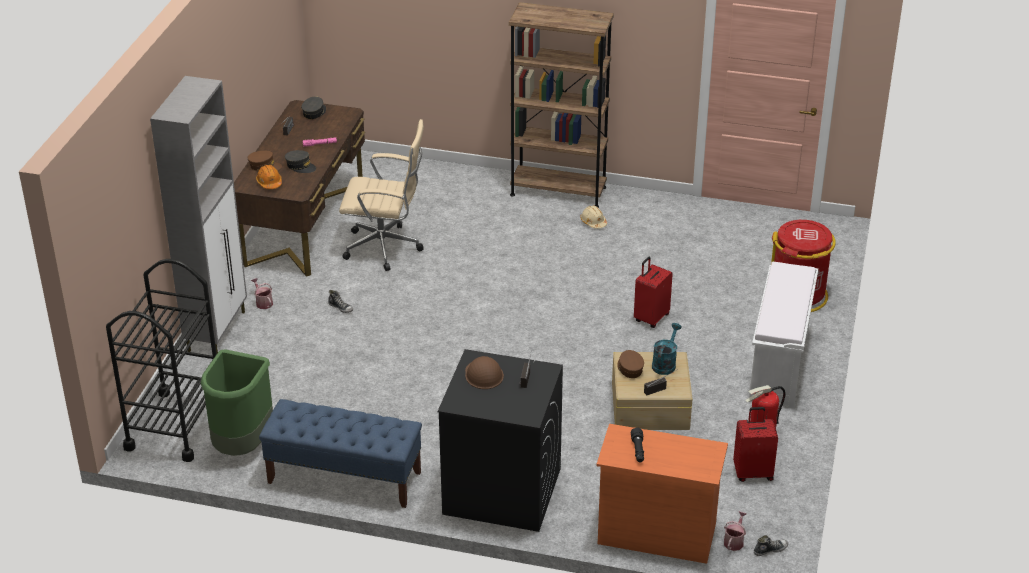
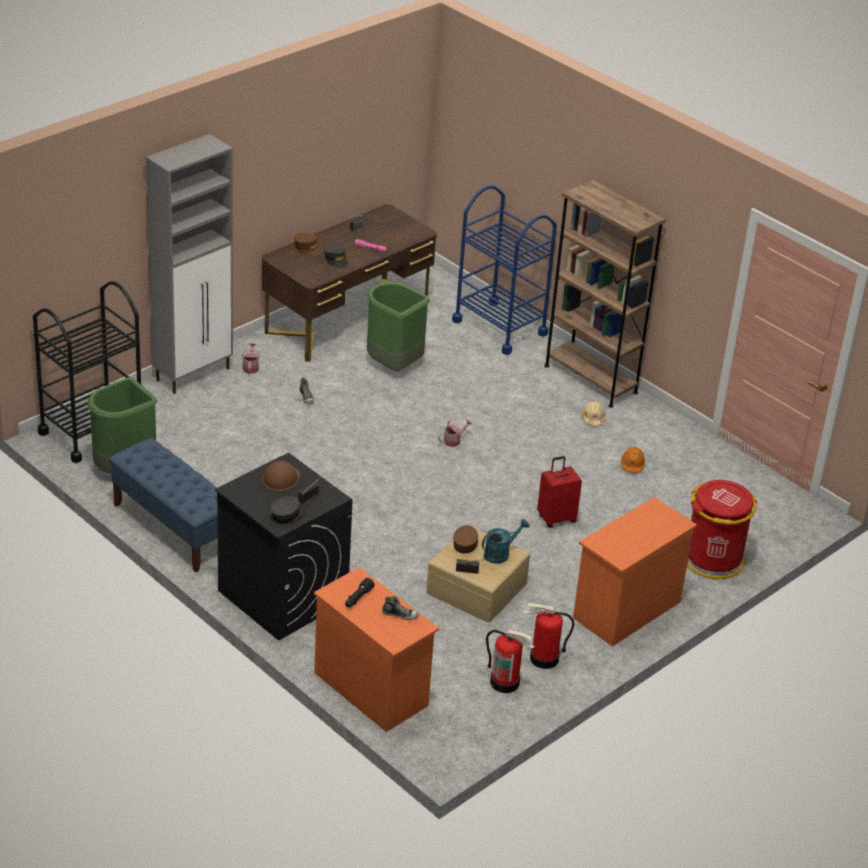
camera: 30 degrees right, 0 degrees up
orange hard hat [256,165,282,189] -> orange hard hat moved to [621,447,645,473]
grey cap [301,96,326,119] -> grey cap moved to [270,496,307,524]
beige office chair [339,119,424,271] -> green trash can [367,282,430,372]
watering can [724,511,747,551] -> watering can moved to [438,419,472,447]
red suitcase [733,407,778,482] -> fire extinguisher [486,629,534,693]
white bench [749,262,818,409] -> orange dresser [573,497,697,646]
shoe [754,535,788,556] -> shoe moved to [382,596,419,620]
none -> blue cart [452,185,557,355]

